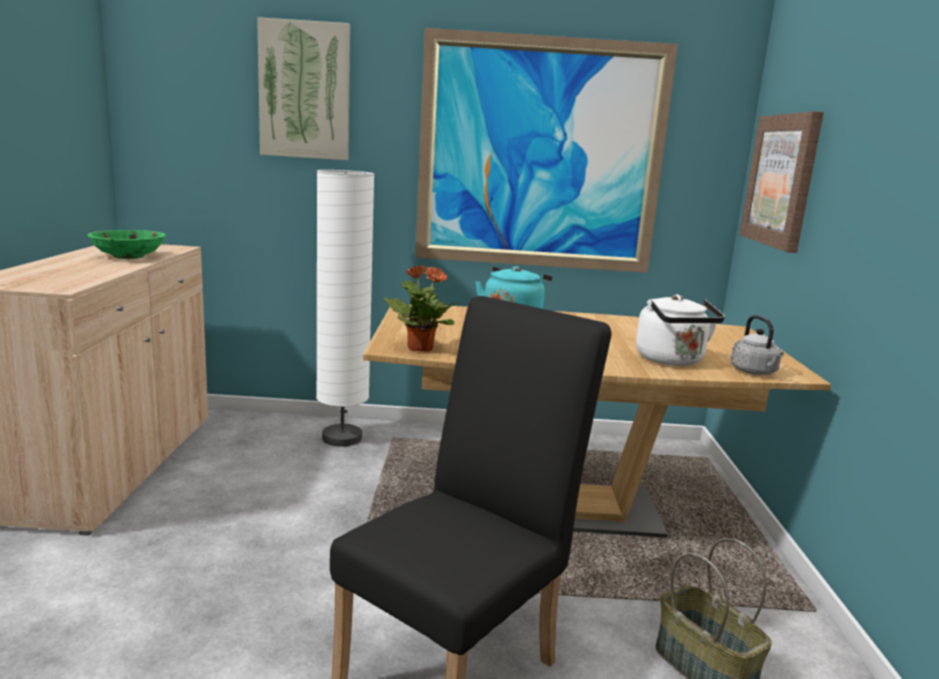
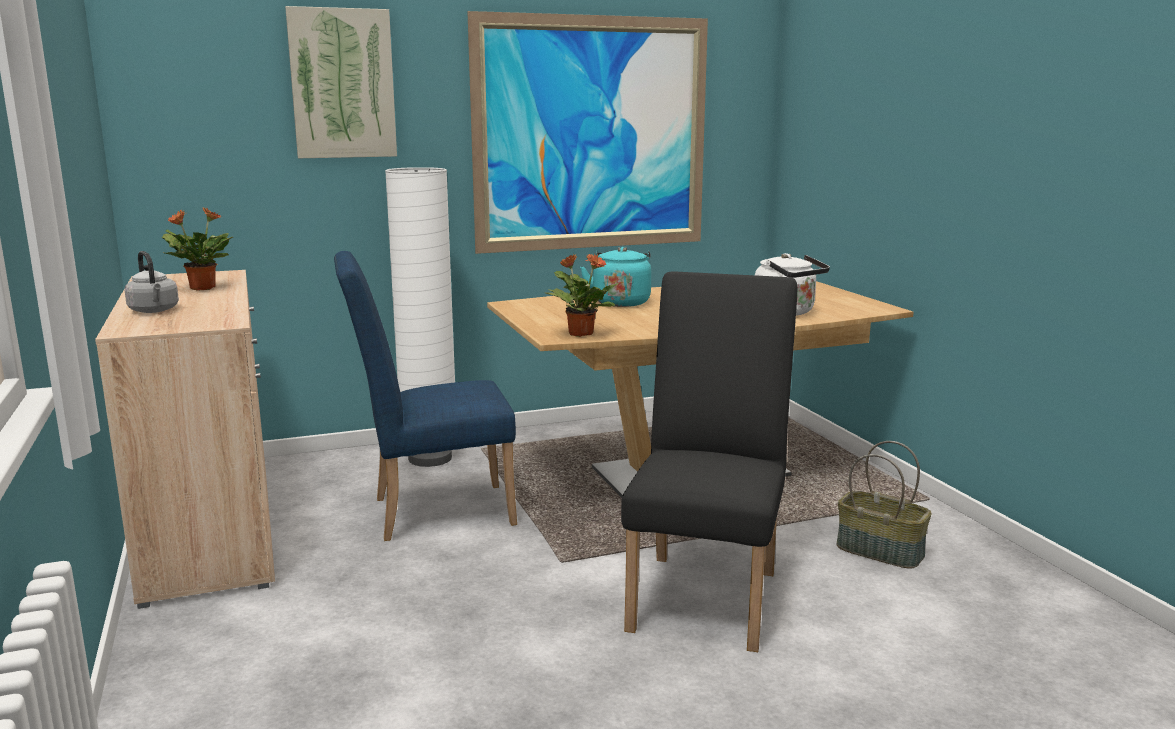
camera: 20 degrees left, 0 degrees up
green bowl [87,230,166,259] -> potted plant [162,207,233,291]
grey kettle [731,315,784,375] -> grey kettle moved to [124,251,179,313]
picture [740,111,824,253] -> none
none -> blue chair [334,251,517,541]

